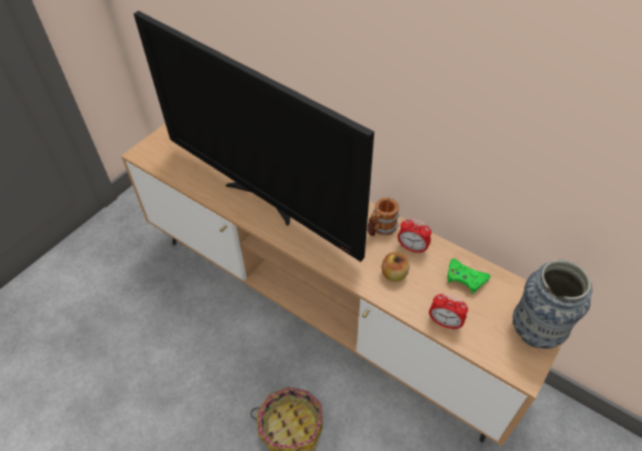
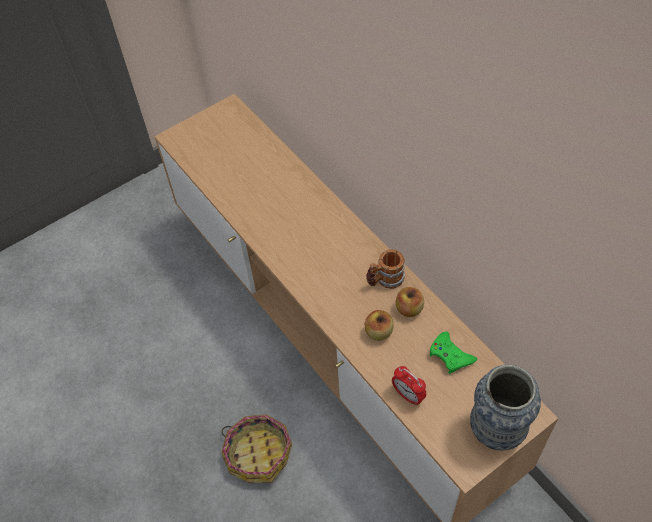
camera: 20 degrees right, 5 degrees up
television [133,11,374,262] -> none
alarm clock [398,219,431,254] -> apple [396,287,424,317]

